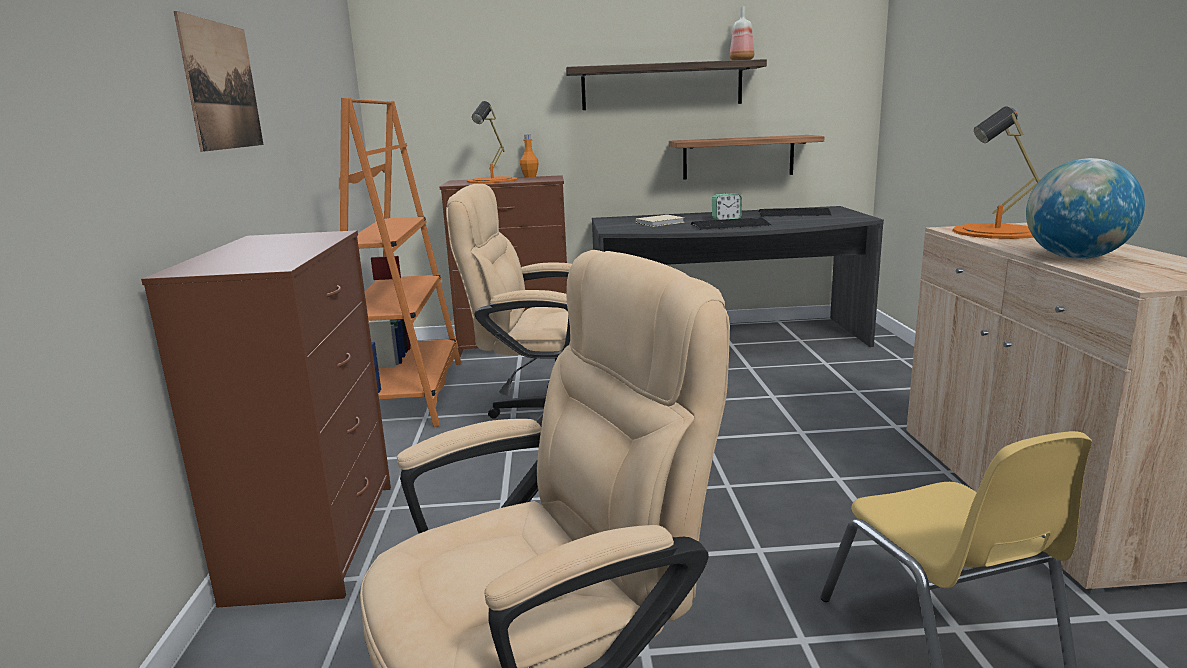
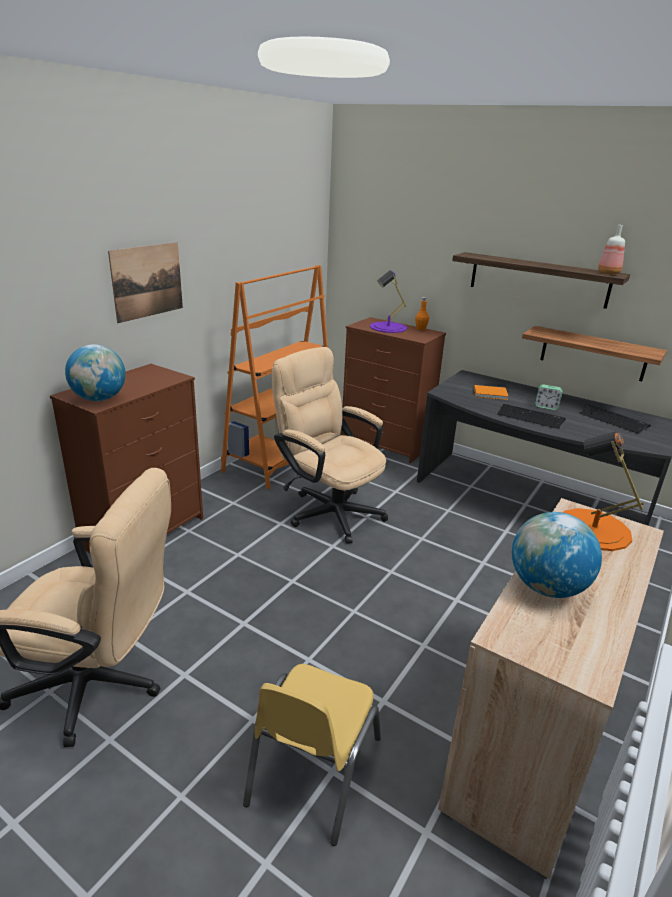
camera: 35 degrees right, 10 degrees up
orange table lamp [467,101,518,183] -> purple table lamp [370,270,407,333]
beige book [636,215,684,227] -> orange book [474,385,509,400]
none -> globe [65,344,126,401]

